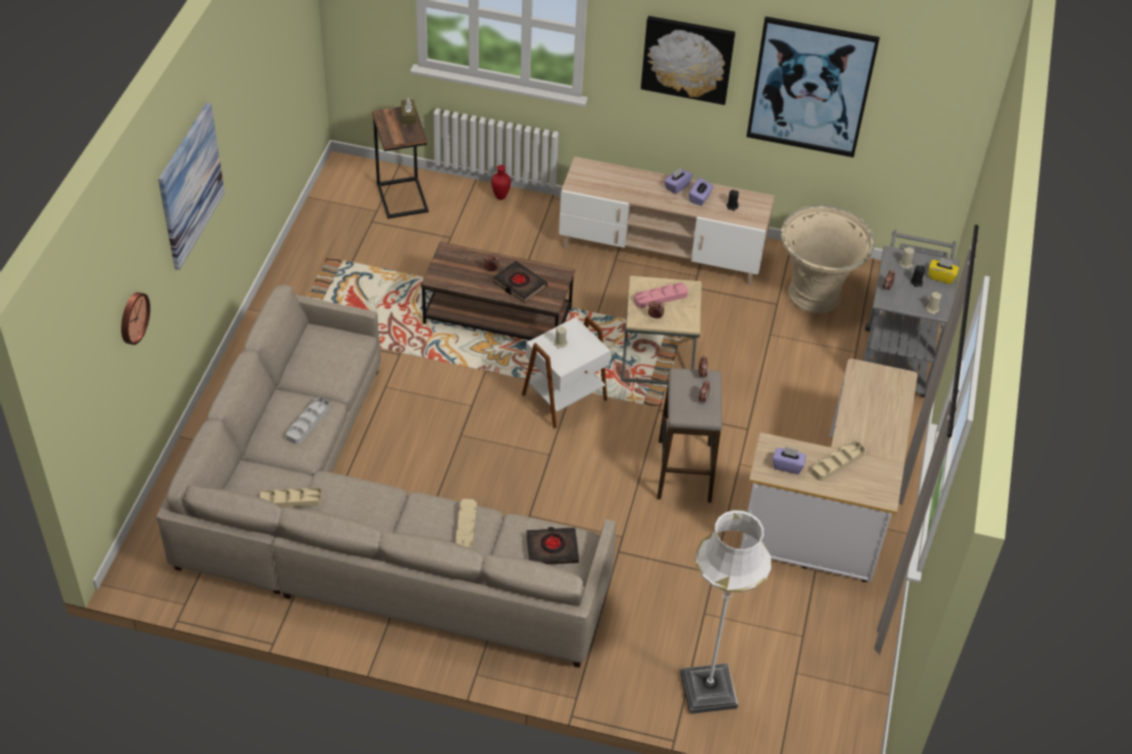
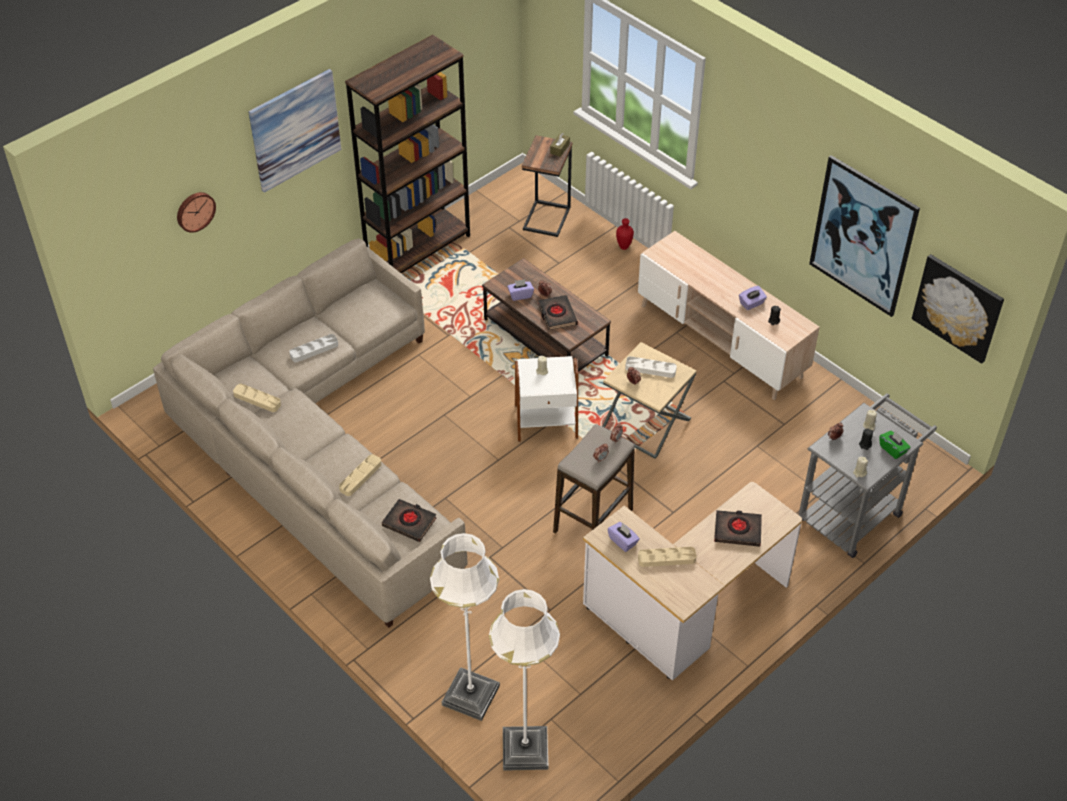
camera: 35 degrees right, 0 degrees up
pink tray [634,283,688,308] -> white tray [625,356,677,378]
picture [641,16,735,105] -> picture moved to [912,254,1004,364]
purple tissue box [664,168,693,194] -> purple tissue box moved to [507,279,534,301]
beige planter [781,205,875,313] -> none
yellow tissue box [928,258,959,284] -> green tissue box [879,431,910,459]
none -> brown bookcase [345,35,470,273]
none -> white floor lamp [489,589,560,771]
none -> black book [714,510,762,547]

